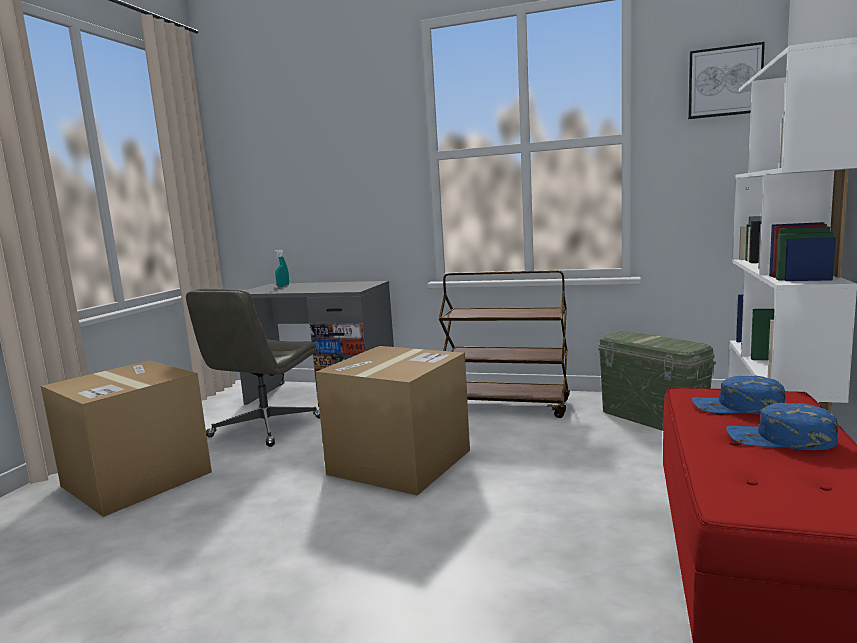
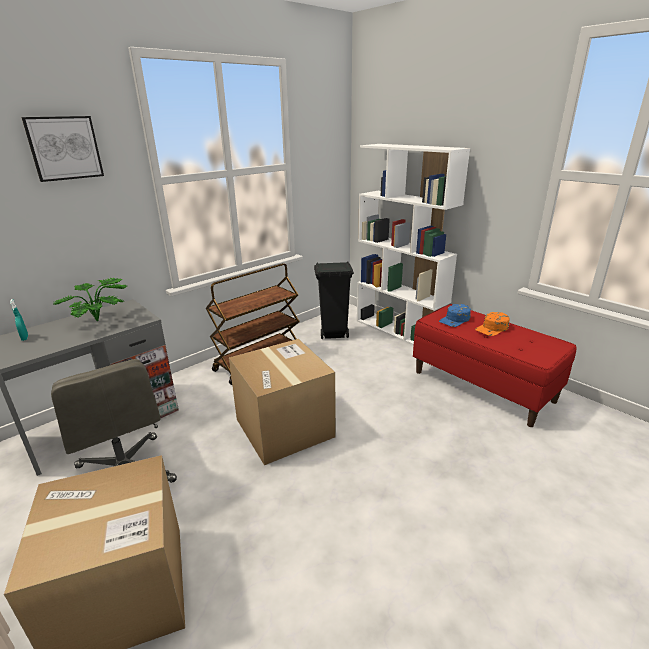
camera: 60 degrees left, 15 degrees up
green storage box [598,331,716,431] -> black trash can [314,261,354,339]
picture [688,42,765,119] -> picture moved to [21,116,104,182]
blue cap [726,403,838,450] -> orange cap [475,312,510,336]
none -> potted plant [54,277,128,322]

